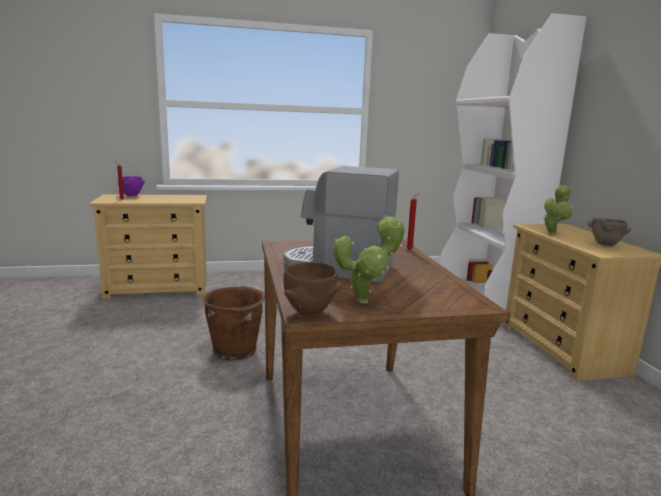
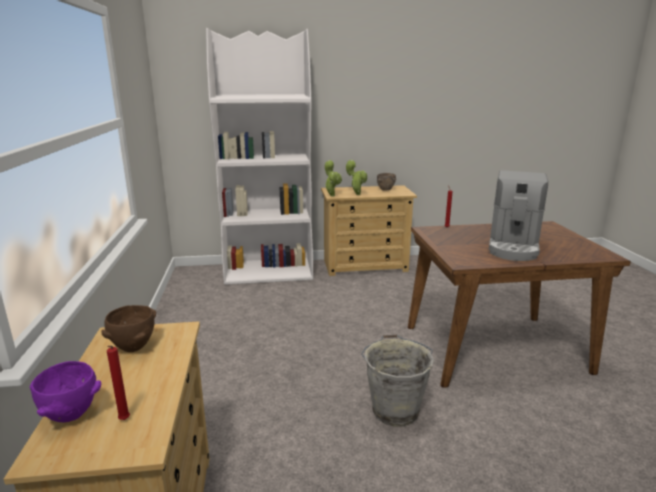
camera: 85 degrees left, 5 degrees up
brown bucket [202,286,265,361] -> grey bucket [361,334,434,426]
brown bowl [283,262,342,316] -> brown bowl moved to [101,305,156,352]
potted plant [333,215,405,303] -> potted plant moved to [324,160,342,197]

